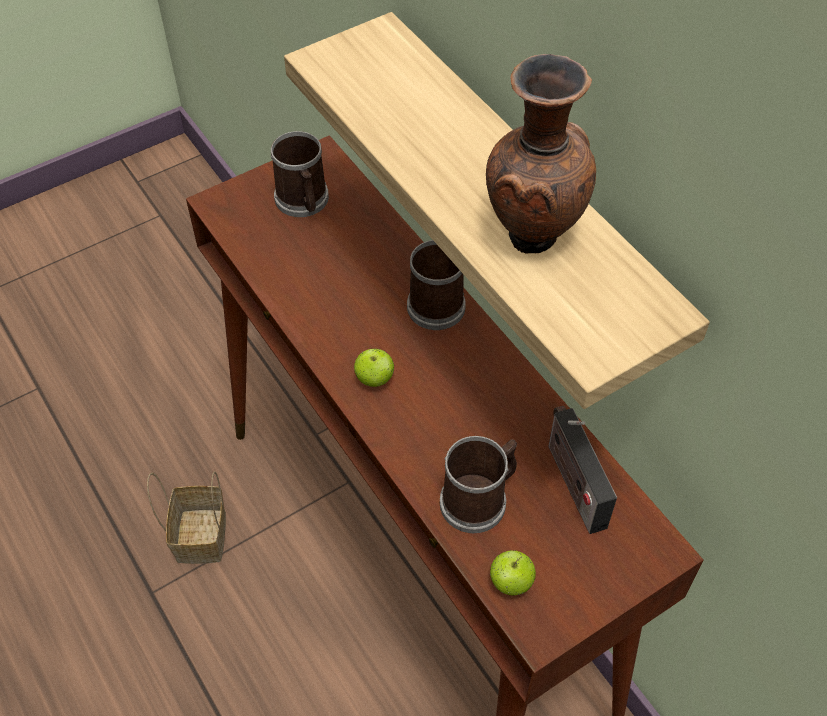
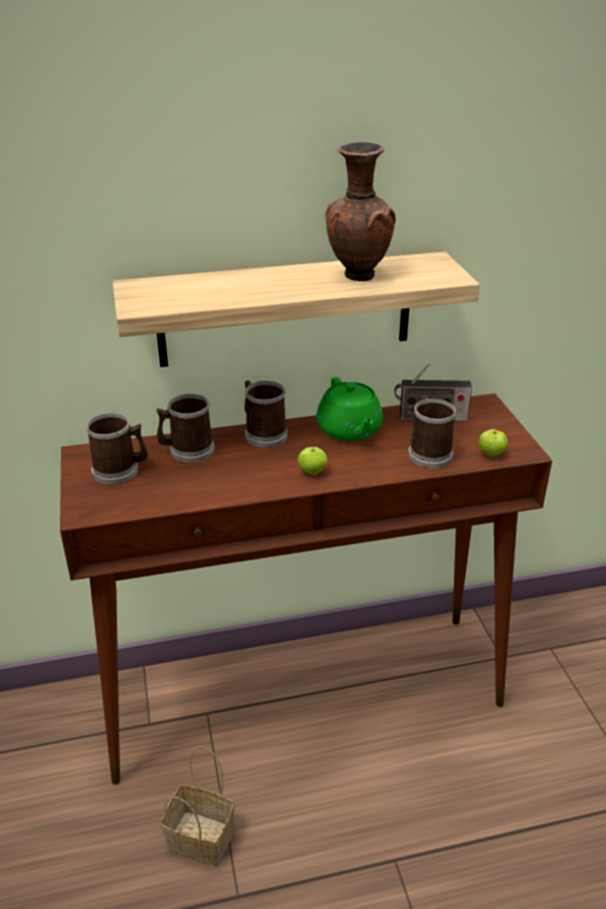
camera: 70 degrees left, 20 degrees down
none -> mug [157,394,215,463]
none -> green teapot [316,377,383,441]

